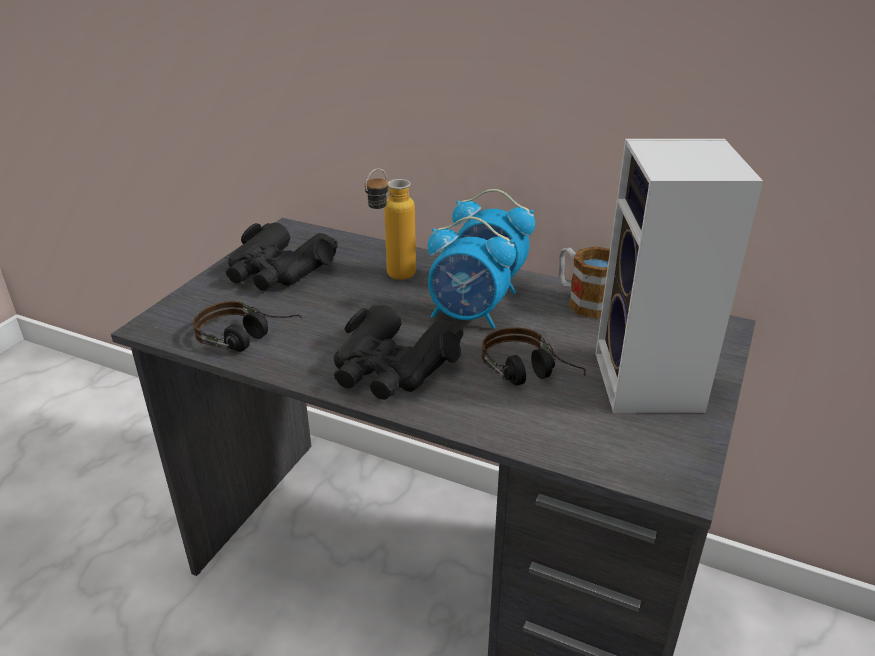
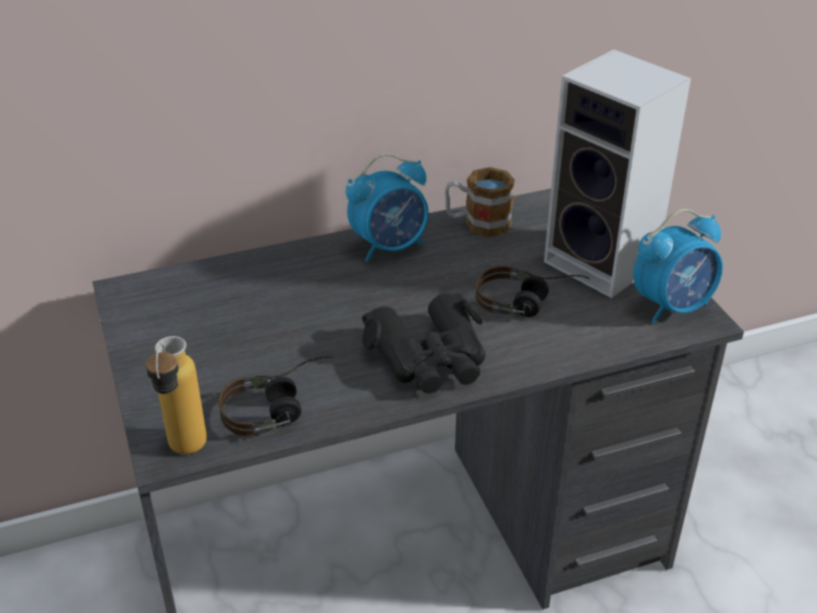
camera: 45 degrees left, 5 degrees up
black binoculars [226,223,338,291] -> none
bottle [365,168,416,280] -> bottle moved to [146,336,207,454]
alarm clock [428,217,516,329] -> alarm clock moved to [633,209,723,324]

